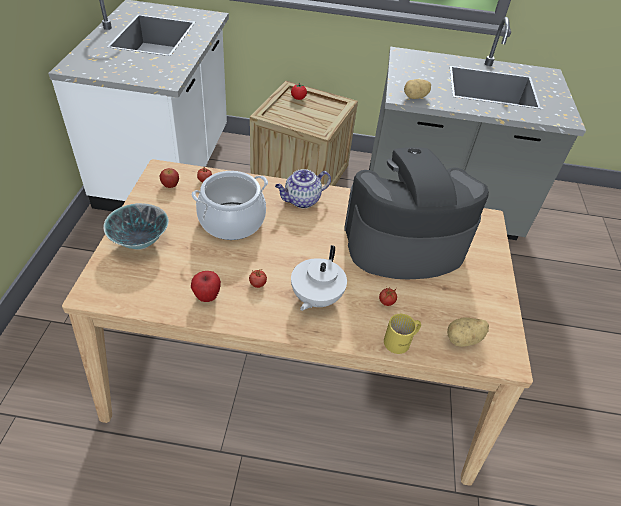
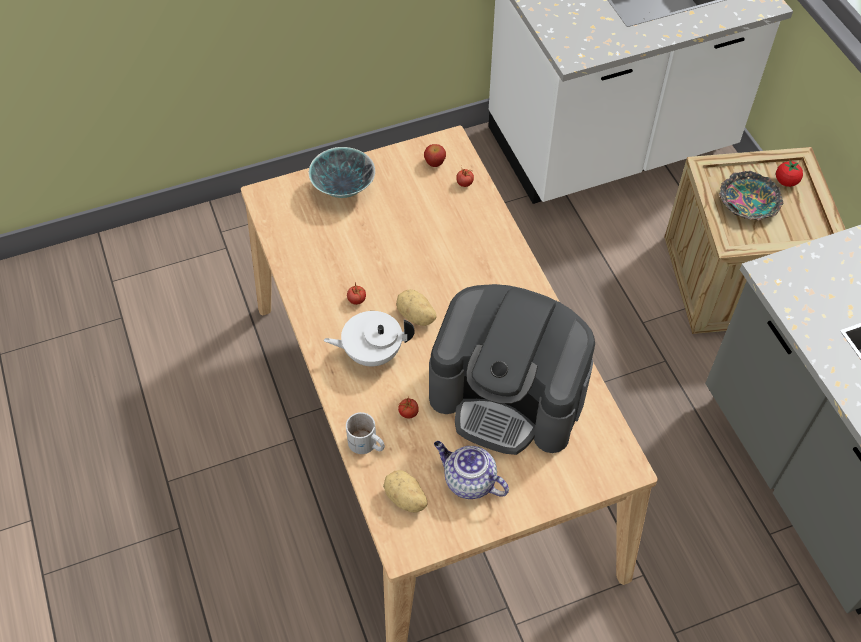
camera: 65 degrees right, 10 degrees up
apple [191,271,221,302] -> none
cooking pot [192,171,268,240] -> none
teapot [275,169,331,208] -> teapot moved to [434,441,509,499]
coffee machine [344,148,489,279] -> coffee machine turned 150 degrees clockwise [429,284,595,455]
yellow mug [384,314,421,354] -> white mug [346,412,385,454]
potato [404,79,431,99] -> potato moved to [396,289,437,326]
none -> bowl [719,171,783,220]

